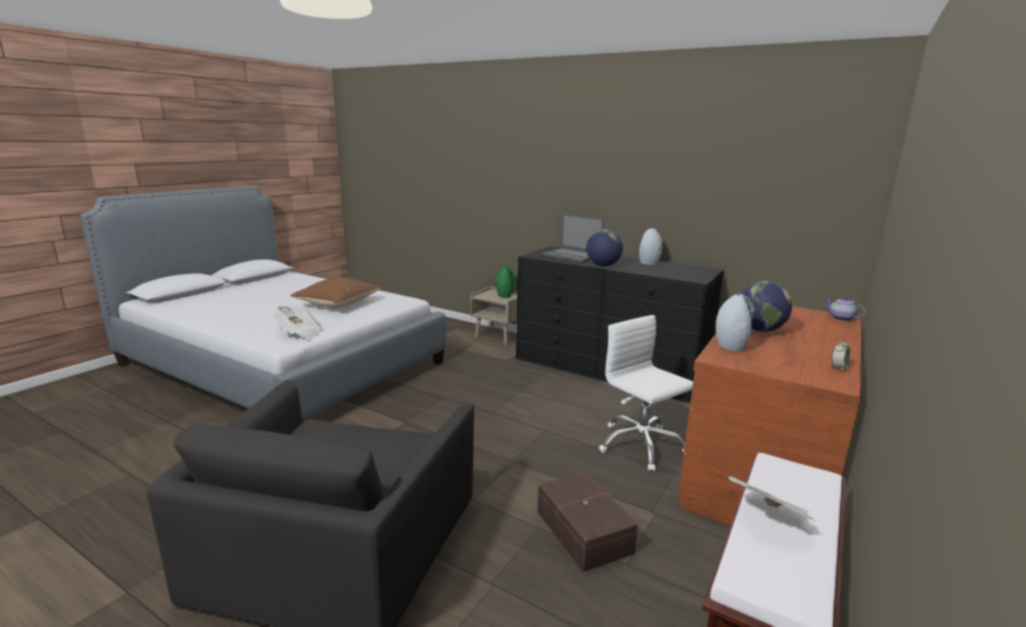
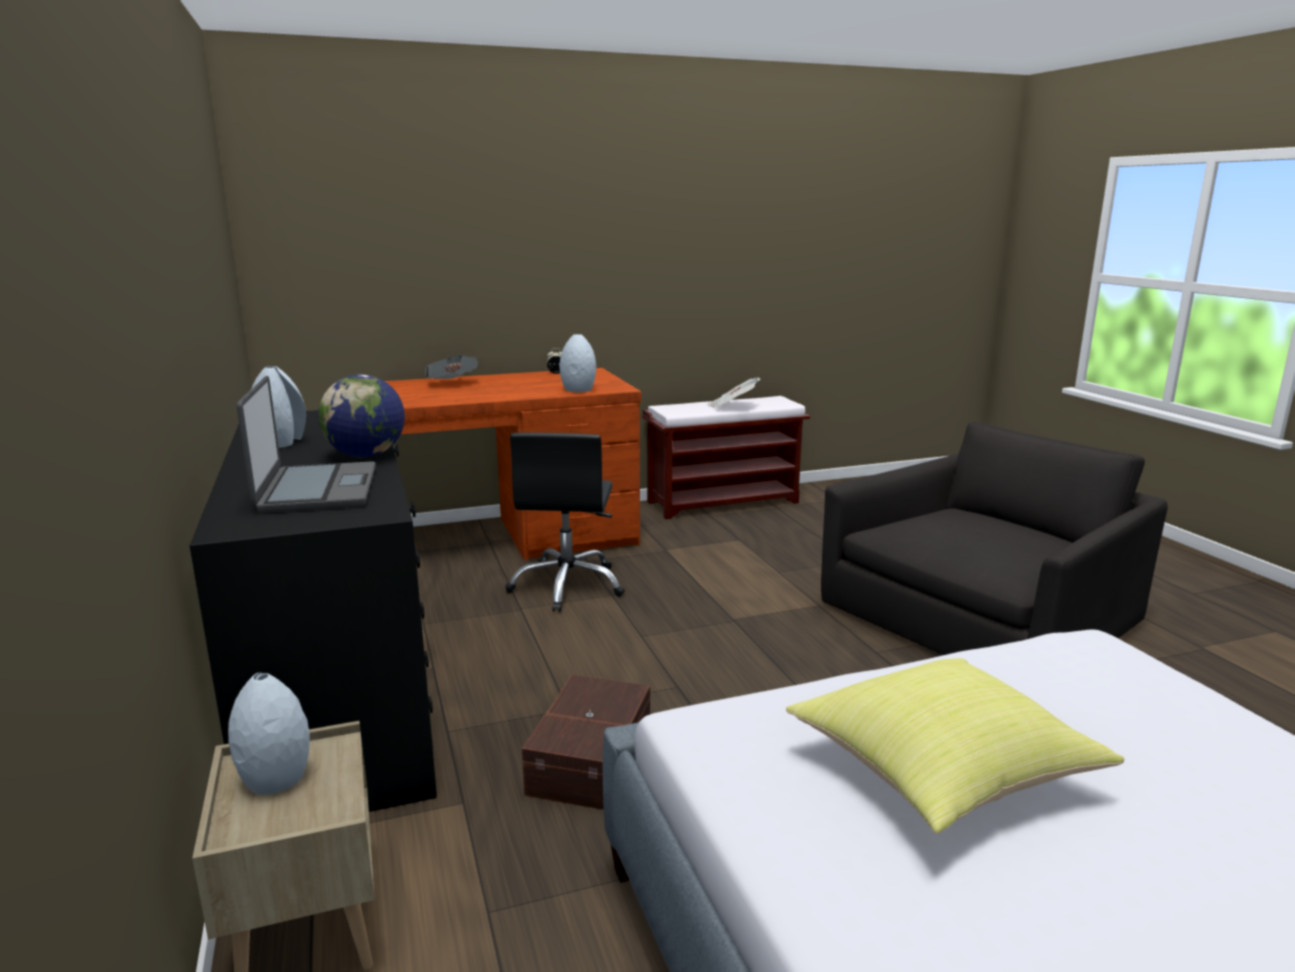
camera: 140 degrees left, 0 degrees up
newspaper [273,306,323,339] -> newspaper moved to [425,355,479,379]
brown pillow [290,277,381,308] -> yellow pillow [786,658,1124,834]
green vase [496,267,516,298] -> grey vase [228,672,310,795]
brown storage box [537,472,638,572] -> brown storage box moved to [522,675,650,810]
white office chair [599,315,693,471] -> black office chair [505,433,625,612]
globe [741,281,792,332] -> none
teapot [826,296,865,321] -> none

